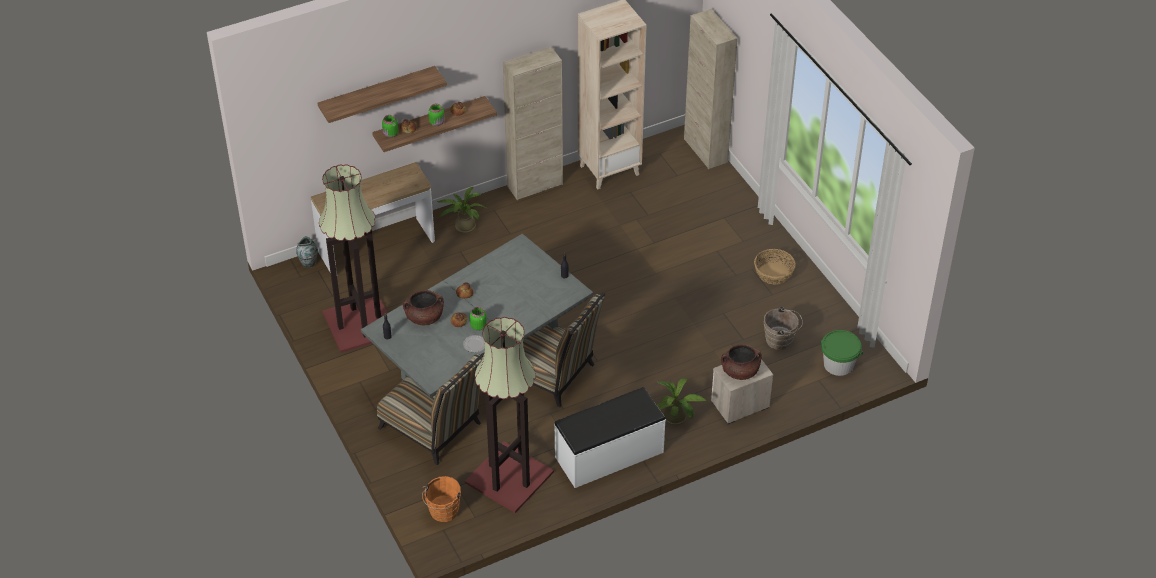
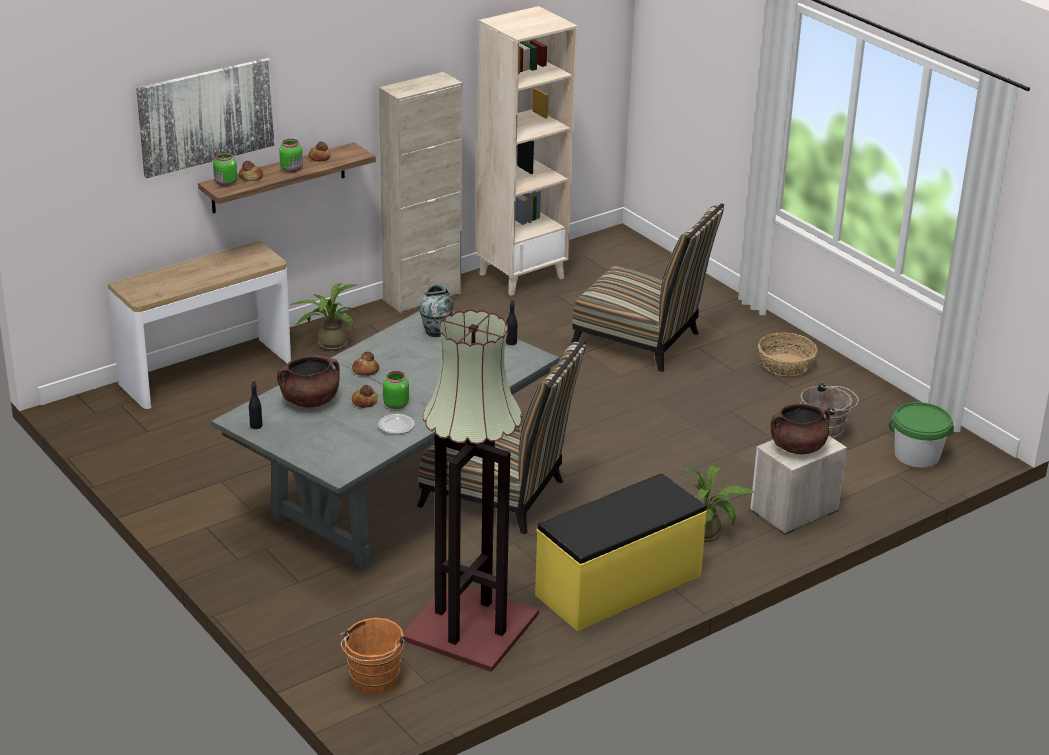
camera: 10 degrees left, 15 degrees down
vase [296,236,318,268] -> vase moved to [419,284,454,337]
shelf [317,66,447,123] -> picture [136,58,274,178]
floor lamp [319,165,387,353] -> none
chair [377,353,484,465] -> chair moved to [570,203,724,372]
white bench [554,387,666,488] -> yellow bench [535,473,707,632]
beige cabinet [684,9,738,169] -> none

